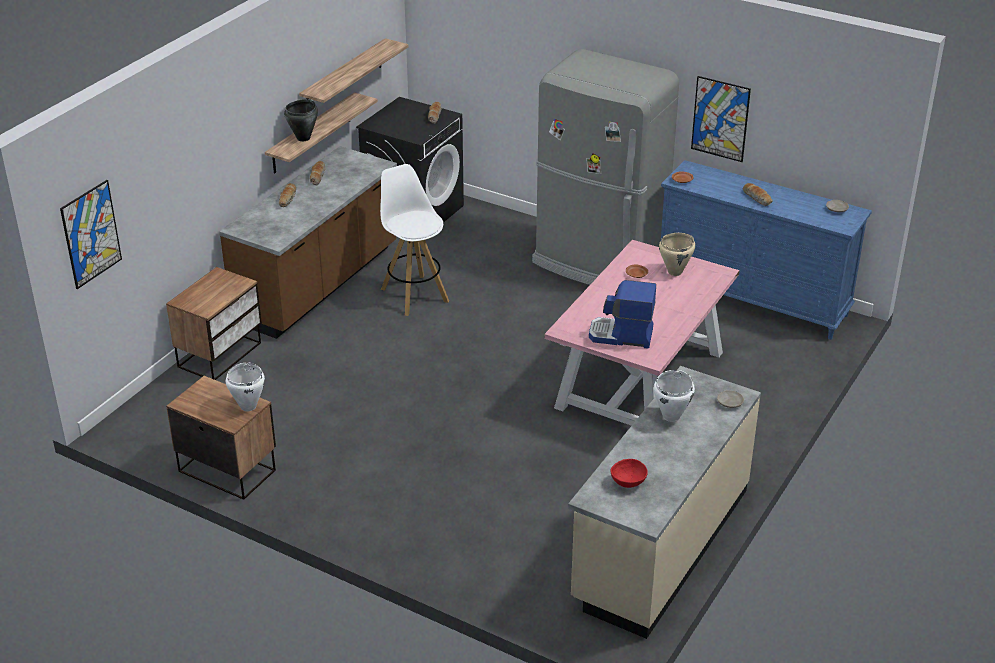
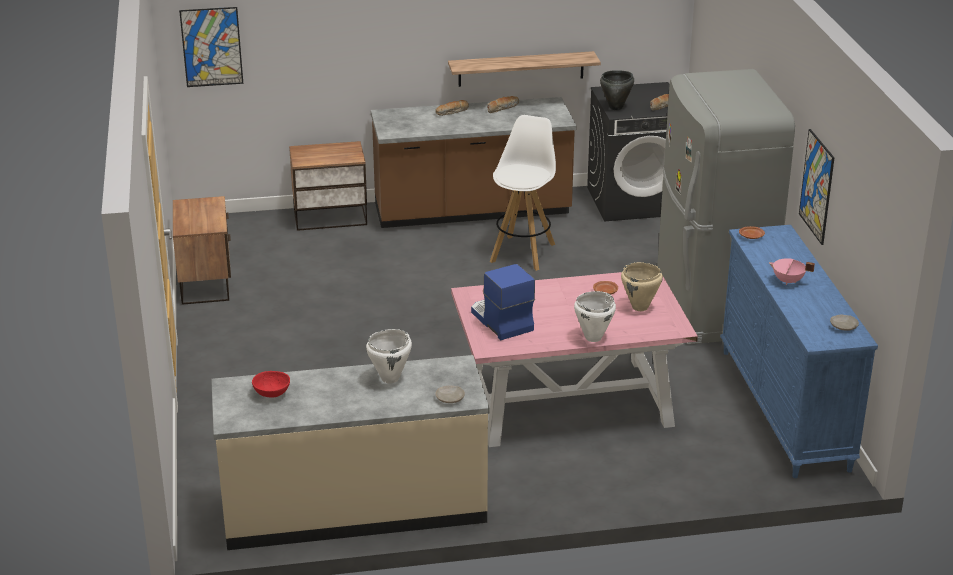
camera: 50 degrees right, 5 degrees down
white cooking pot [226,362,265,411] -> white cooking pot moved to [574,291,616,342]
black cooking pot [284,99,318,141] -> black cooking pot moved to [600,70,634,110]
shelf [299,38,409,103] -> none
bread [743,183,773,206] -> pink cooking pot [769,258,815,285]

